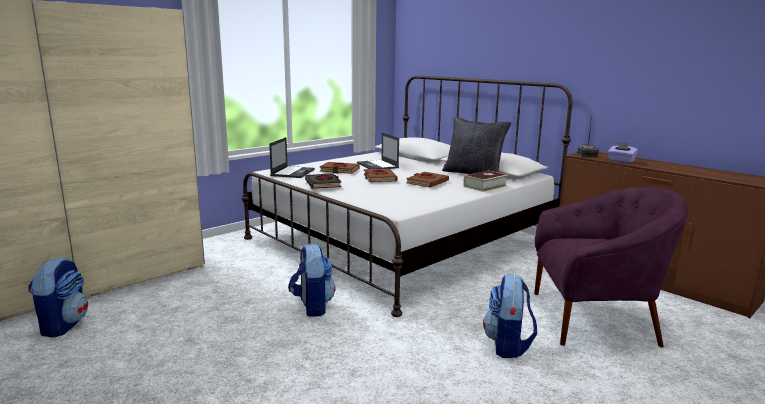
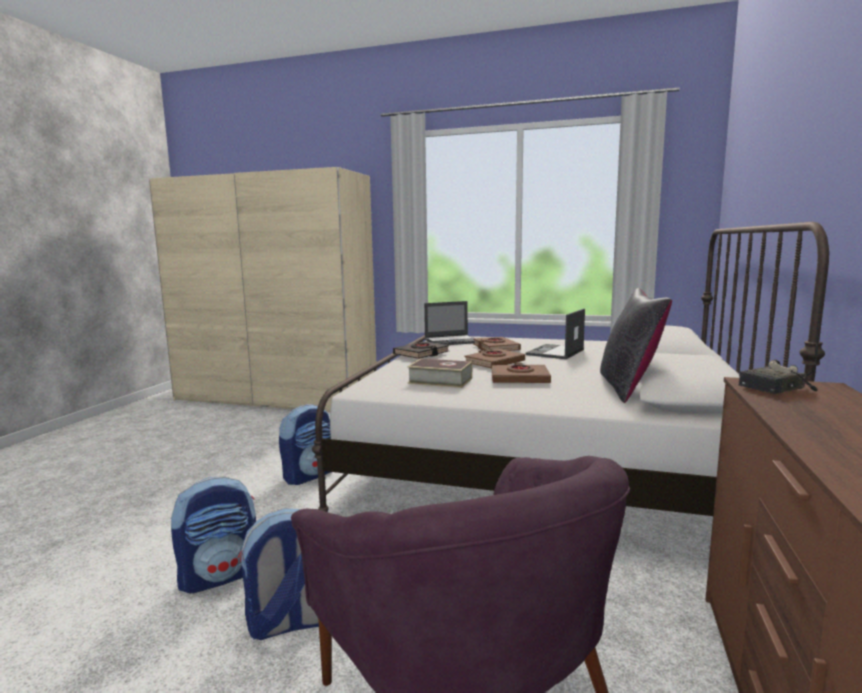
camera: 60 degrees right, 5 degrees down
backpack [28,257,88,338] -> backpack moved to [171,476,256,593]
book [463,170,508,192] -> book moved to [407,358,472,388]
purple tissue box [608,142,638,163] -> none

